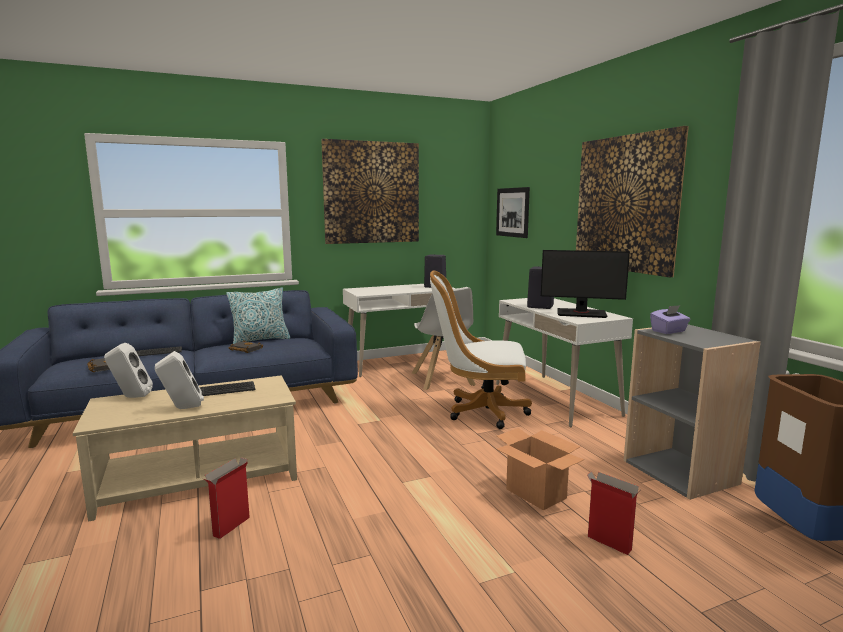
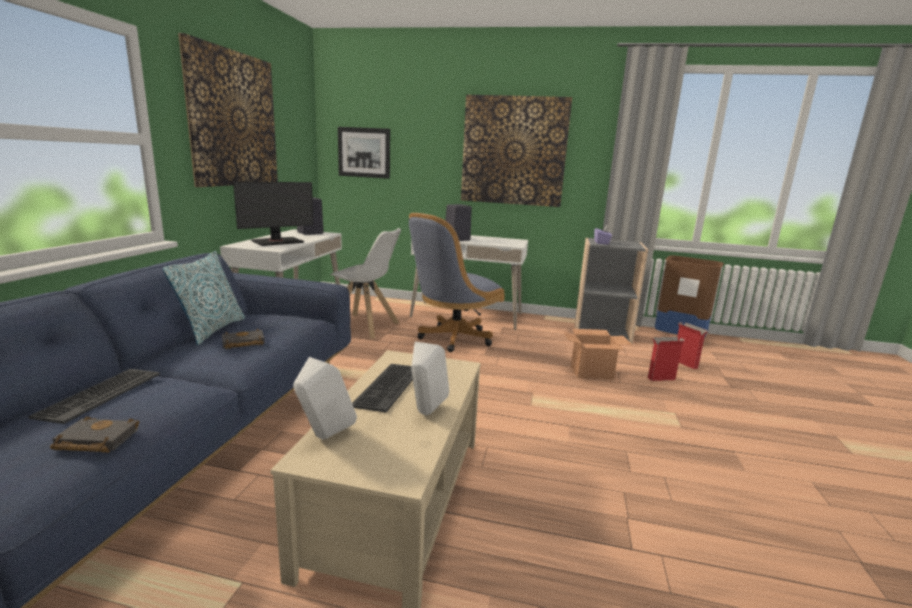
camera: 55 degrees left, 5 degrees up
cardboard box [204,457,250,539] -> cardboard box moved to [677,322,708,369]
white office chair [430,270,532,429] -> blue office chair [409,213,505,352]
monitor [541,250,630,318] -> monitor moved to [233,182,314,246]

